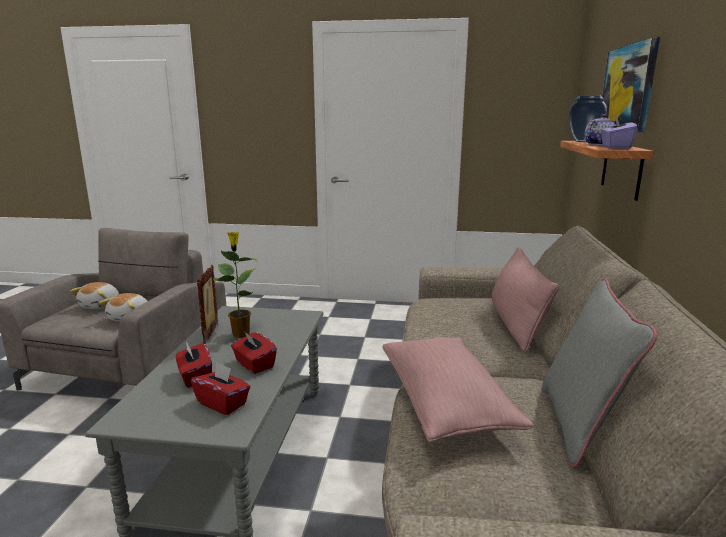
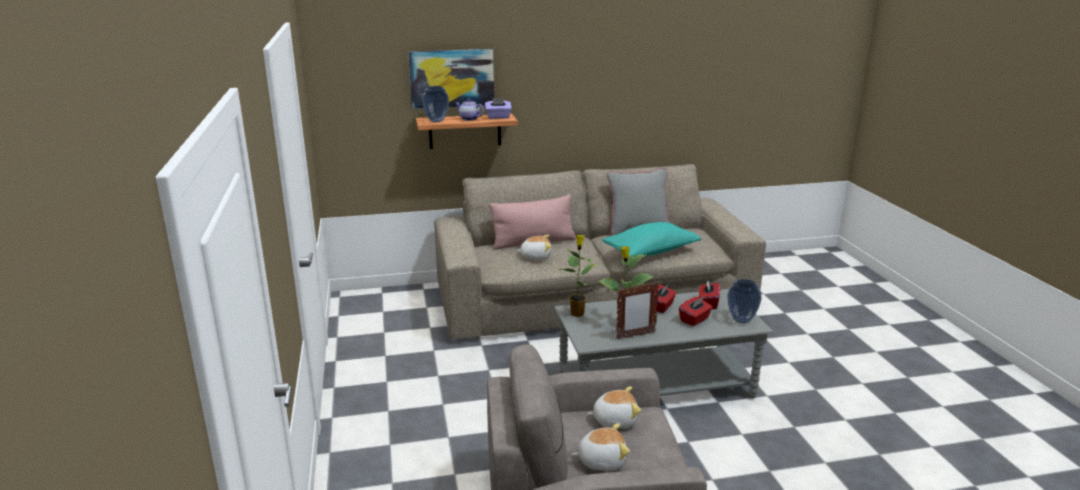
camera: 110 degrees left, 5 degrees up
pink pillow [382,337,534,442] -> turquoise pillow [602,222,701,257]
none -> plush toy [516,235,551,260]
none -> potted plant [558,234,596,317]
none -> vase [727,279,762,323]

